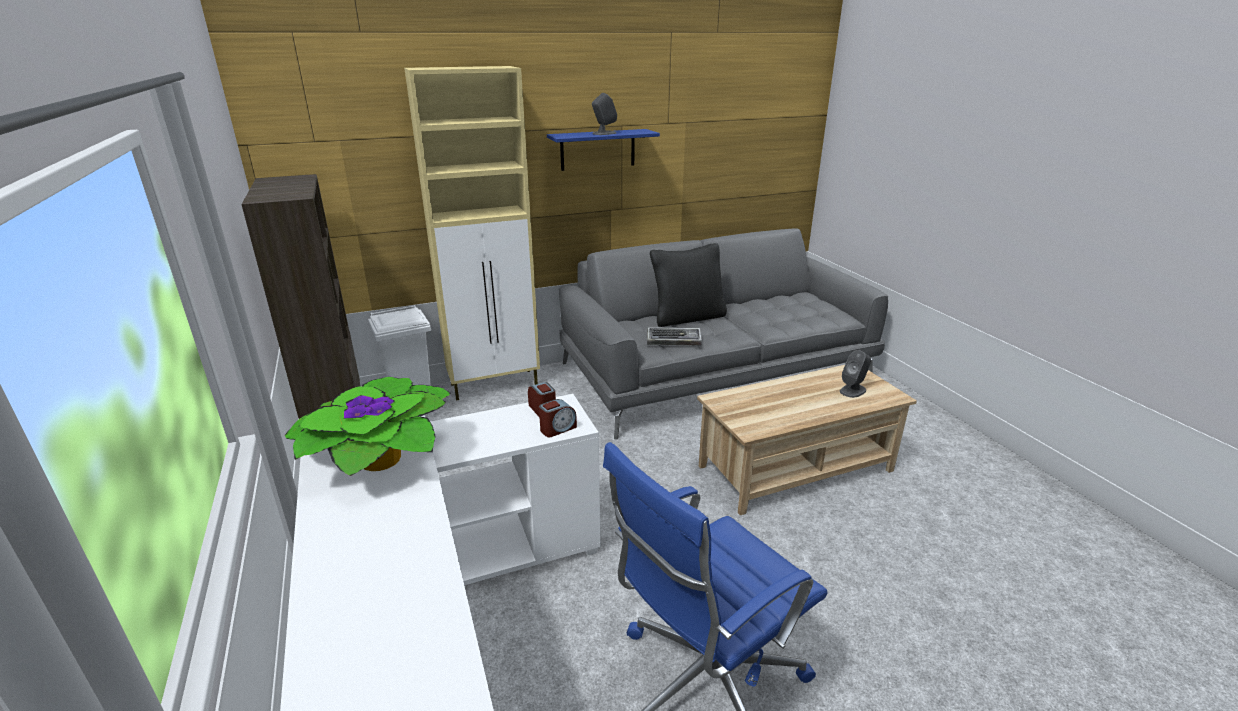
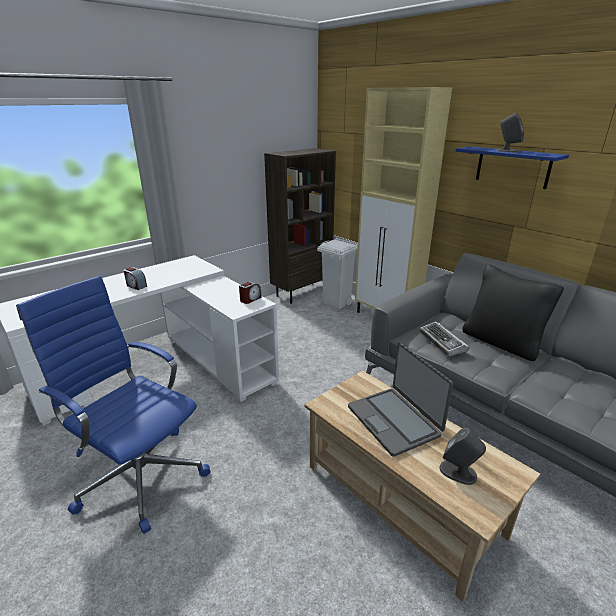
camera: 70 degrees right, 0 degrees up
potted plant [285,377,451,476] -> none
alarm clock [539,399,577,437] -> alarm clock moved to [124,267,147,290]
none -> laptop [348,342,453,457]

